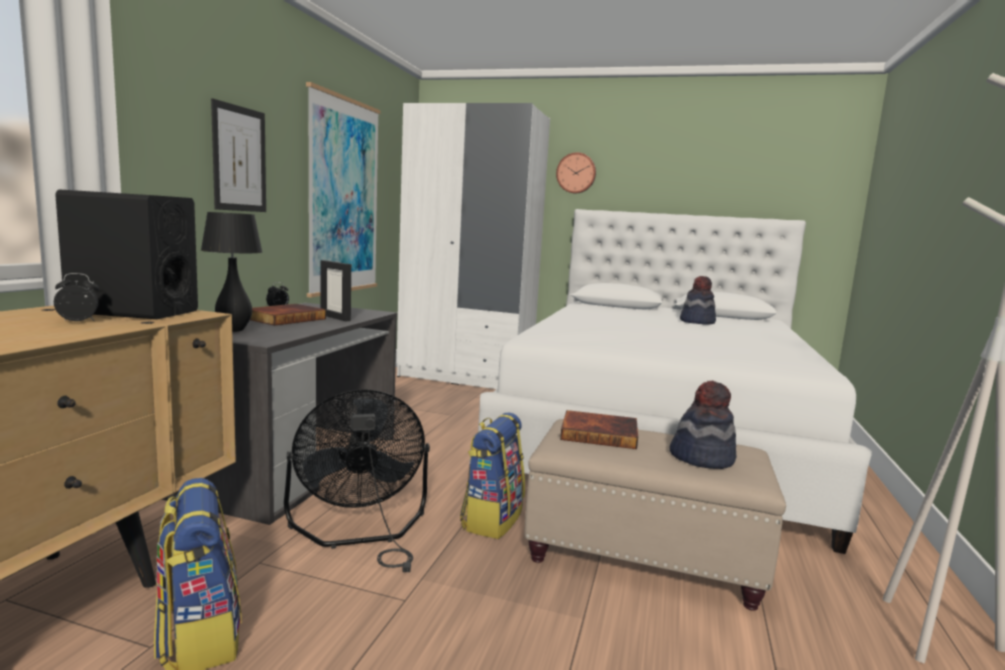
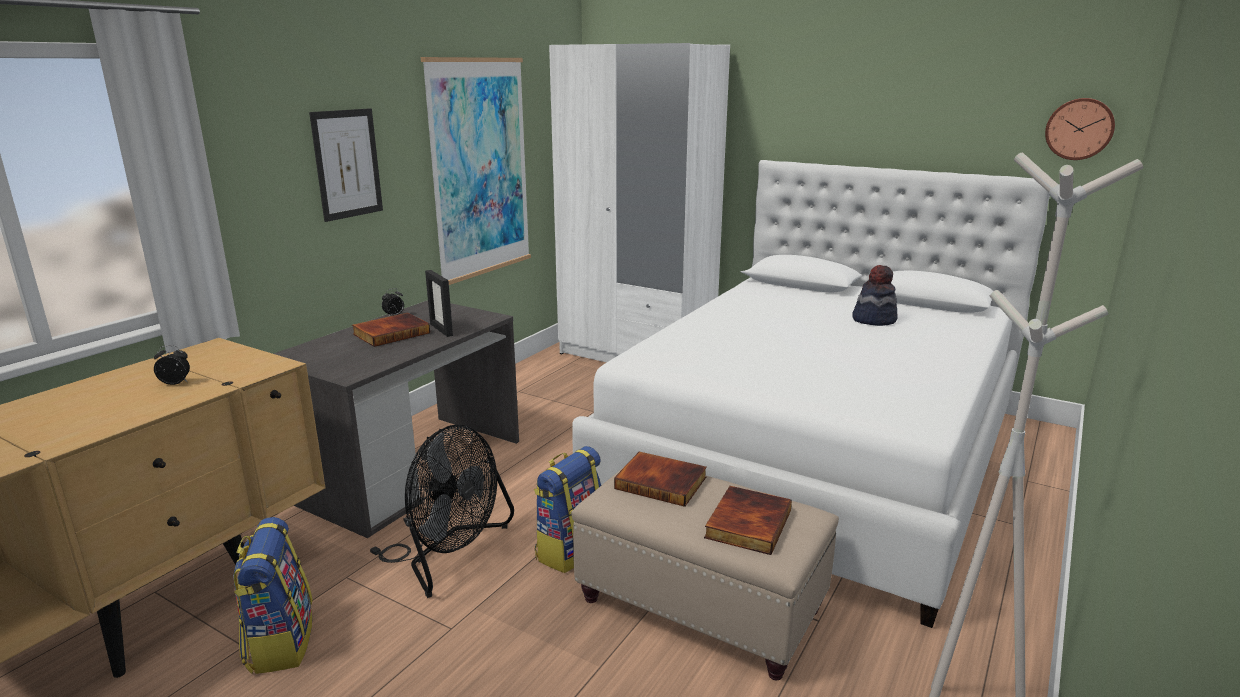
camera: 15 degrees right, 10 degrees up
black speaker [55,189,198,319] -> none
black table lamp [201,212,262,332] -> none
black fan [284,389,430,572] -> black fan turned 120 degrees clockwise [370,425,514,598]
wall clock [556,152,596,194] -> wall clock moved to [1045,98,1115,160]
hat [669,381,736,469] -> book [704,486,792,555]

